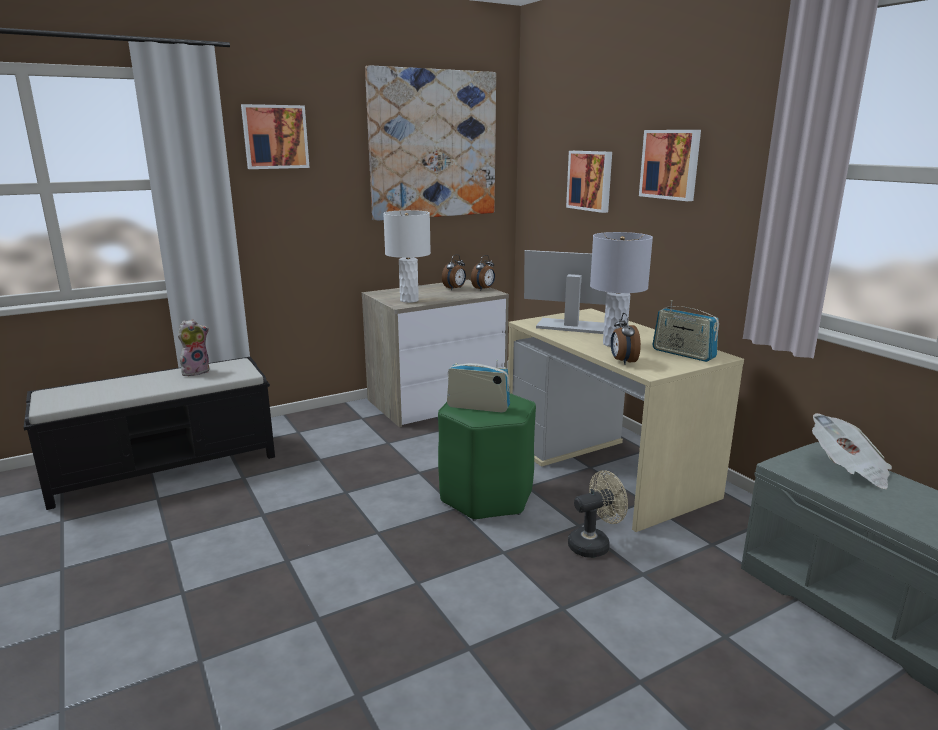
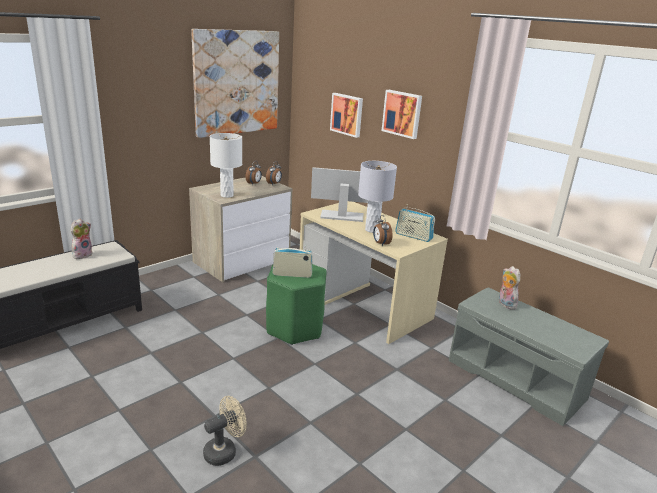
camera: 15 degrees left, 5 degrees up
picture [241,104,310,169] -> none
beige fan [568,470,628,558] -> beige fan moved to [203,396,247,466]
newspaper [812,413,892,489] -> plush toy [499,266,521,310]

